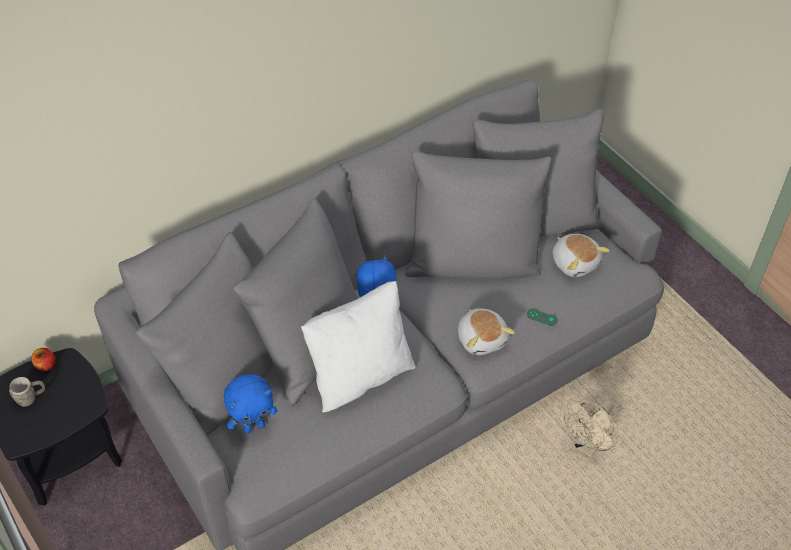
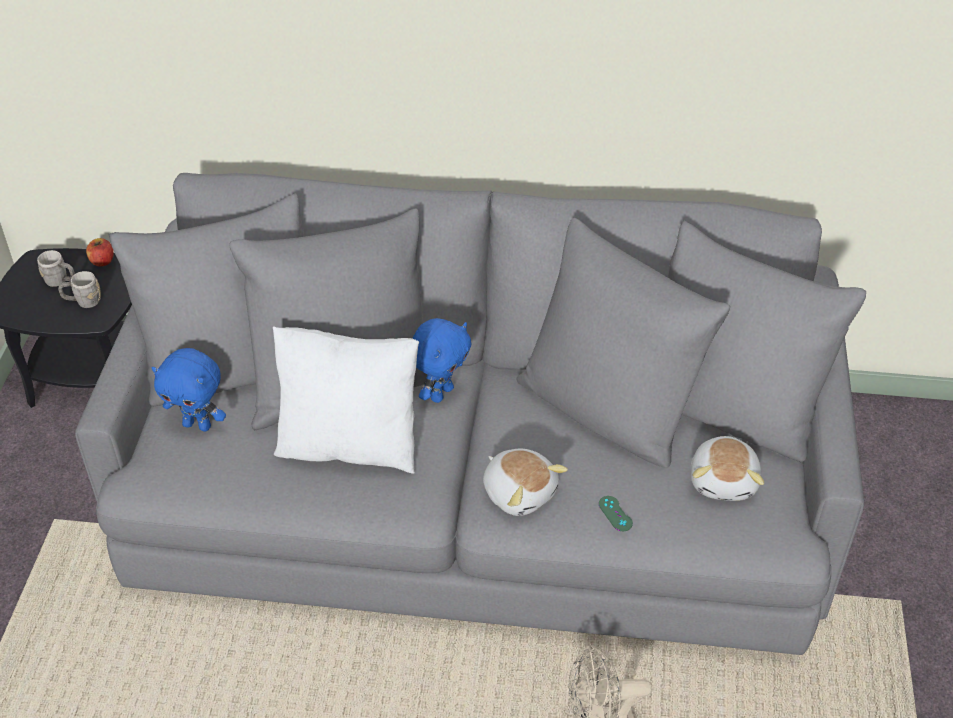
camera: 40 degrees right, 5 degrees down
plush toy [458,308,515,355] -> plush toy turned 60 degrees counterclockwise [483,449,568,516]
none -> grey mug [59,271,101,308]

